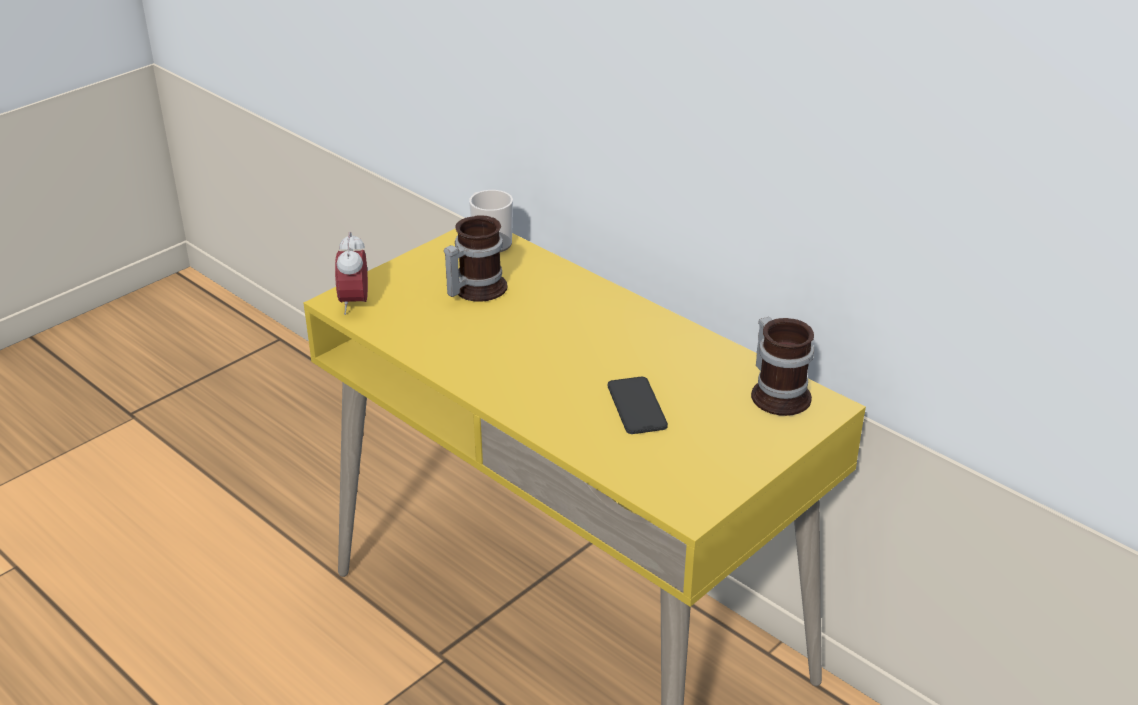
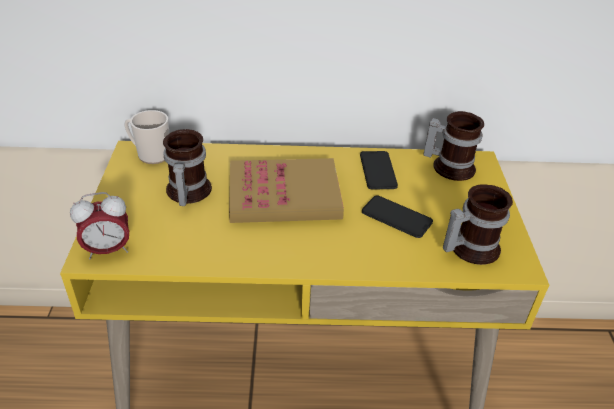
camera: 45 degrees left, 5 degrees up
alarm clock [335,232,368,315] -> alarm clock turned 60 degrees counterclockwise [70,192,129,260]
none -> book [229,158,344,223]
none -> phone [360,151,398,190]
none -> mug [443,184,513,265]

